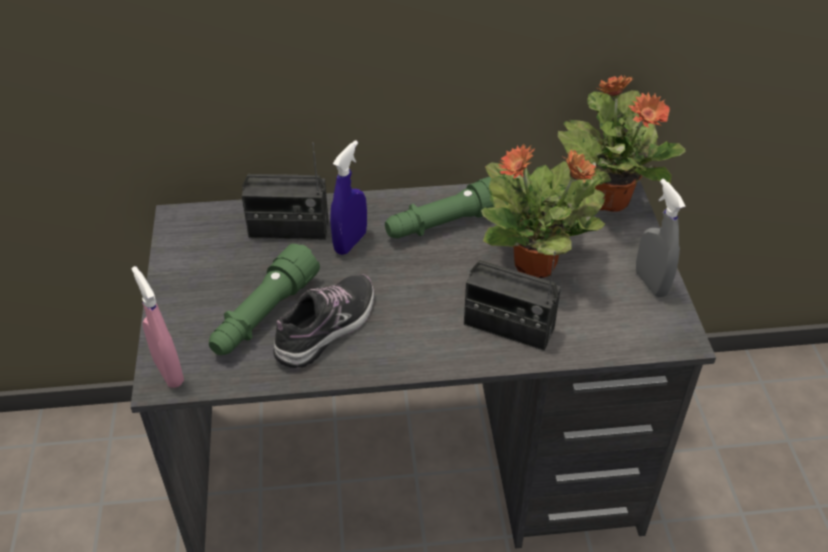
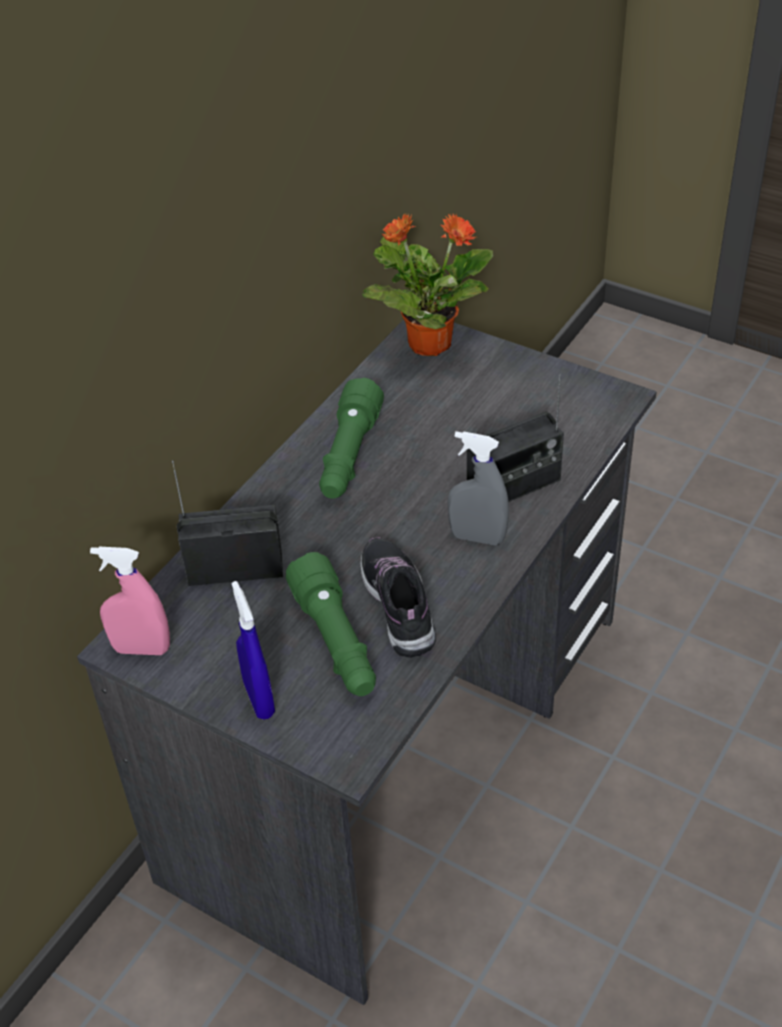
camera: 50 degrees left, 0 degrees up
pink spray bottle [132,266,184,388] -> pink spray bottle moved to [90,547,170,655]
radio [242,143,329,240] -> radio turned 135 degrees counterclockwise [172,460,283,586]
blue spray bottle [330,140,367,255] -> blue spray bottle moved to [231,581,275,719]
potted plant [481,144,605,278] -> none
grey spray bottle [636,179,686,297] -> grey spray bottle moved to [448,431,509,546]

